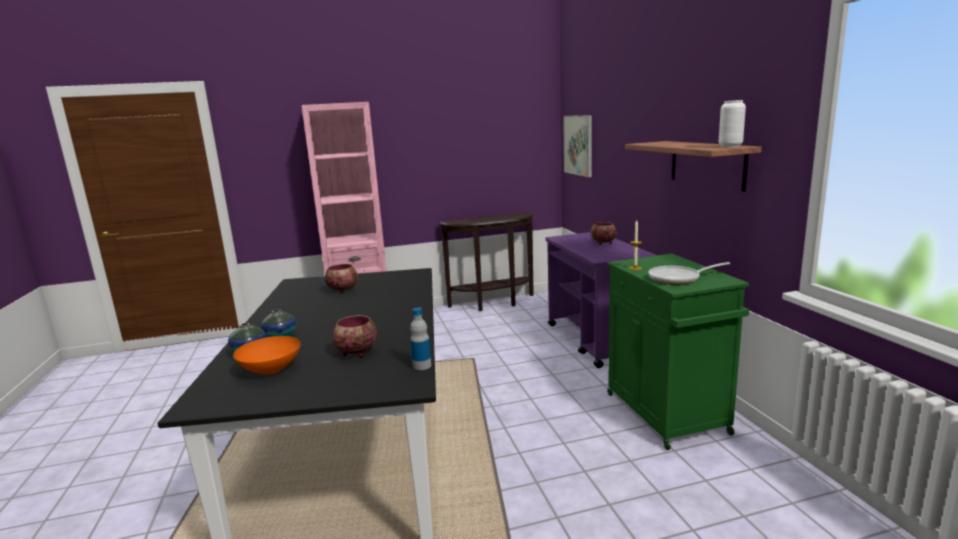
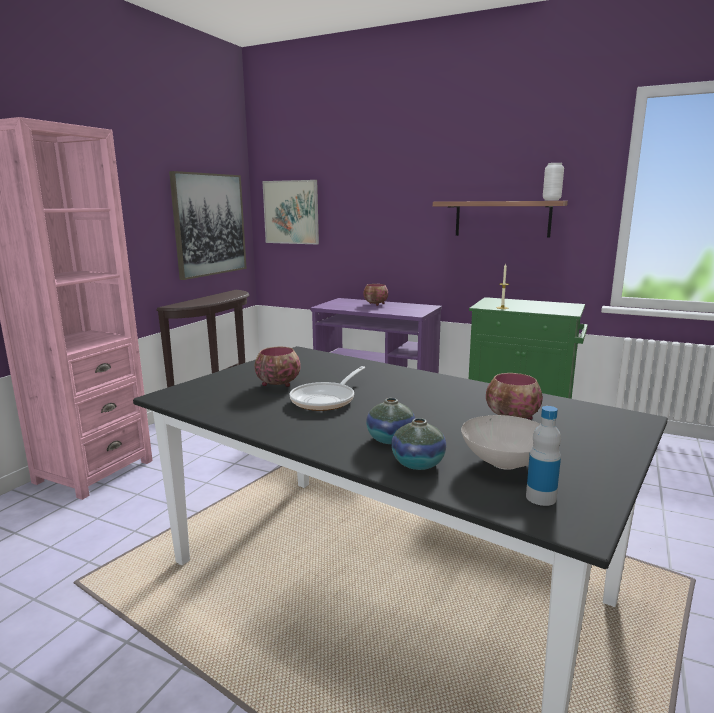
camera: 50 degrees left, 0 degrees up
orange bowl [233,336,301,375] -> white bowl [461,415,540,470]
bottle [410,307,431,370] -> bottle moved to [526,406,561,506]
frying pan [649,262,730,285] -> frying pan moved to [290,366,365,411]
none -> picture [169,171,247,280]

